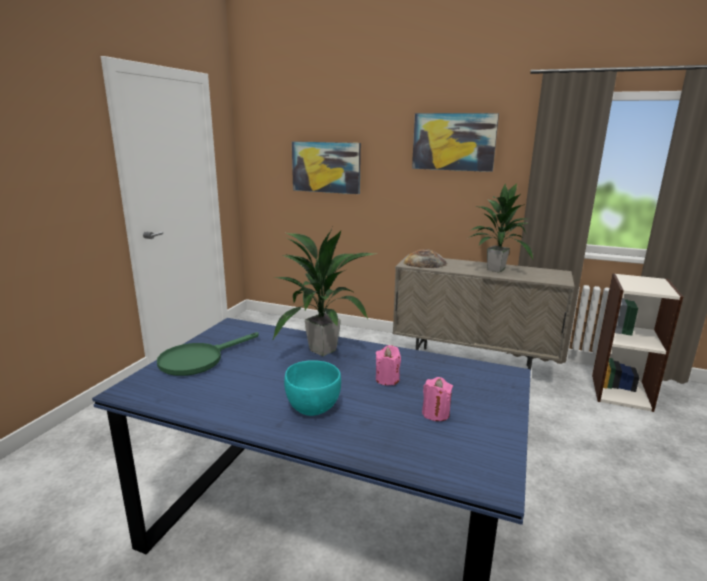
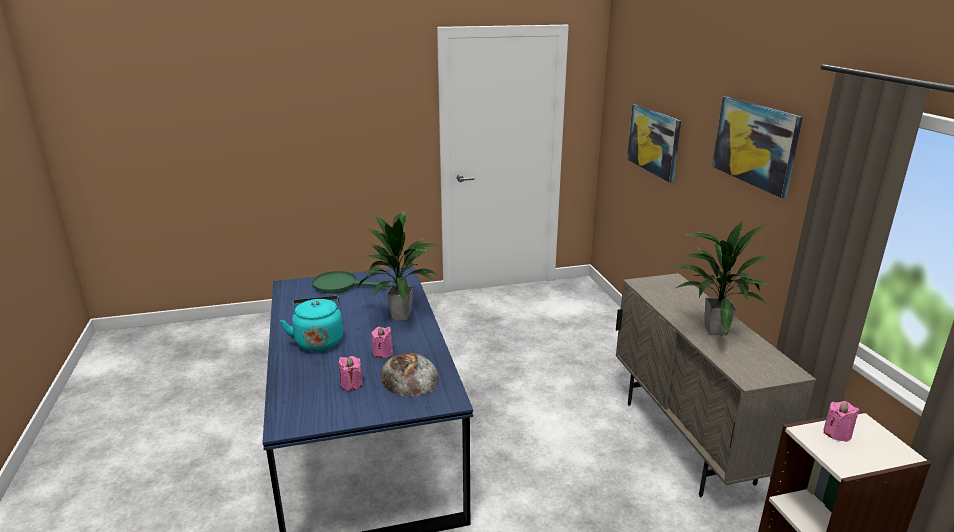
camera: 55 degrees right, 5 degrees up
turquoise bowl [284,360,341,416] -> turquoise kettle [280,296,343,352]
bread [404,249,447,268] -> bread moved to [381,353,440,397]
none -> pink candle [823,401,859,442]

